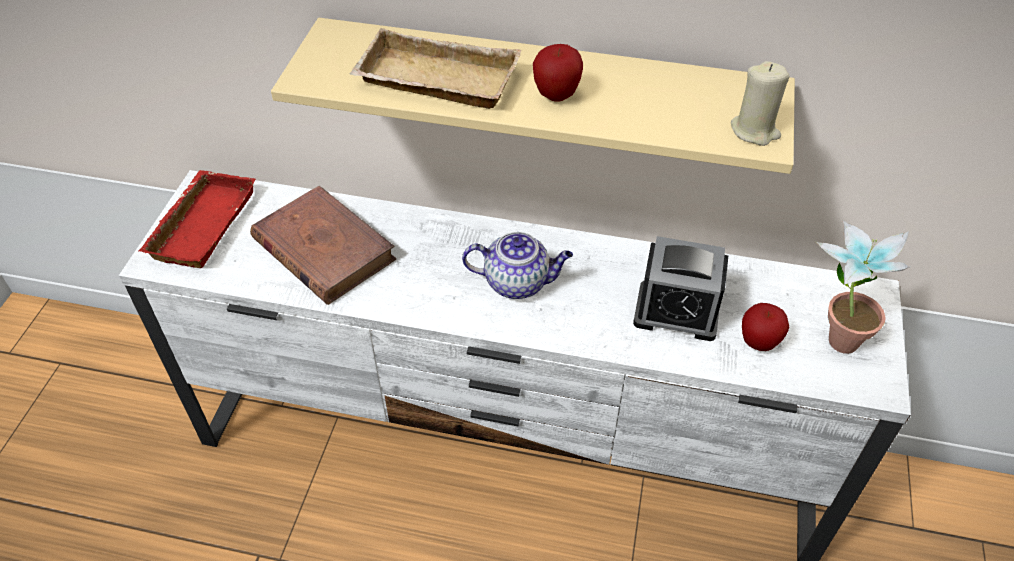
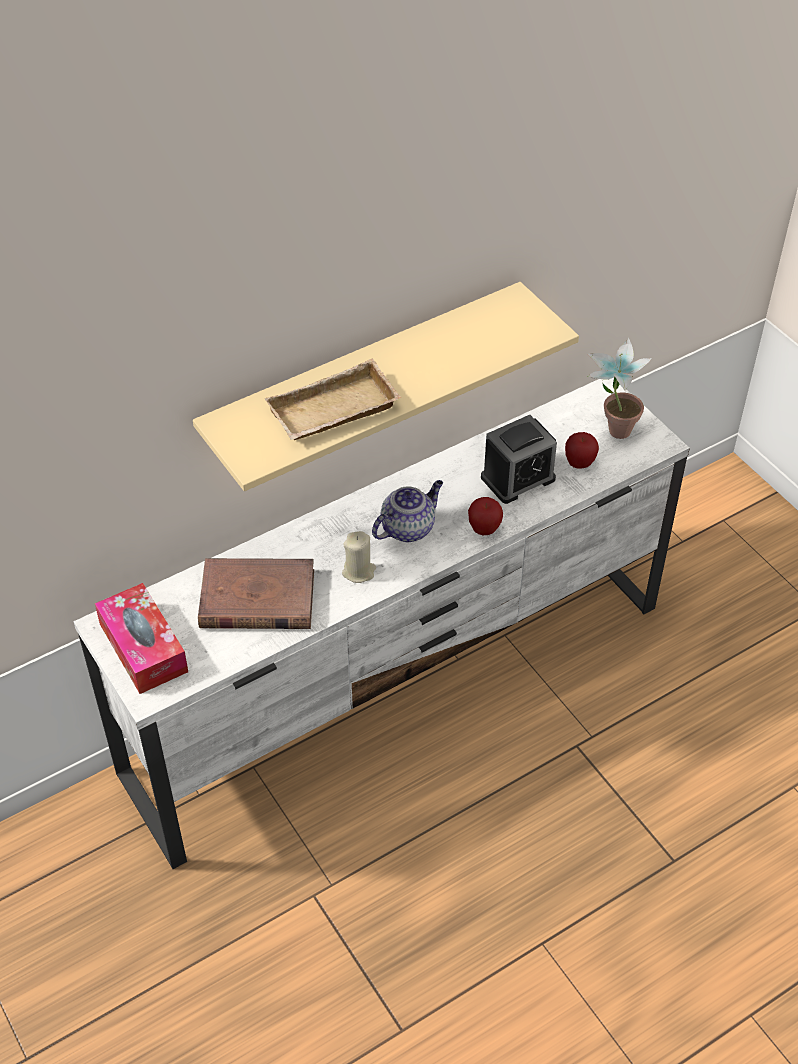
camera: 45 degrees left, 0 degrees up
red tray [139,170,256,268] -> tissue box [95,583,188,694]
apple [533,44,583,102] -> apple moved to [468,497,503,535]
beige candle [731,61,790,146] -> beige candle moved to [342,531,376,583]

